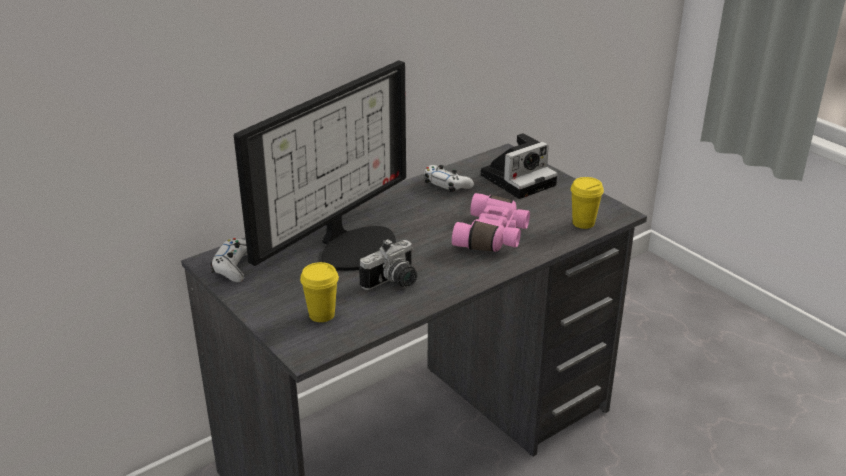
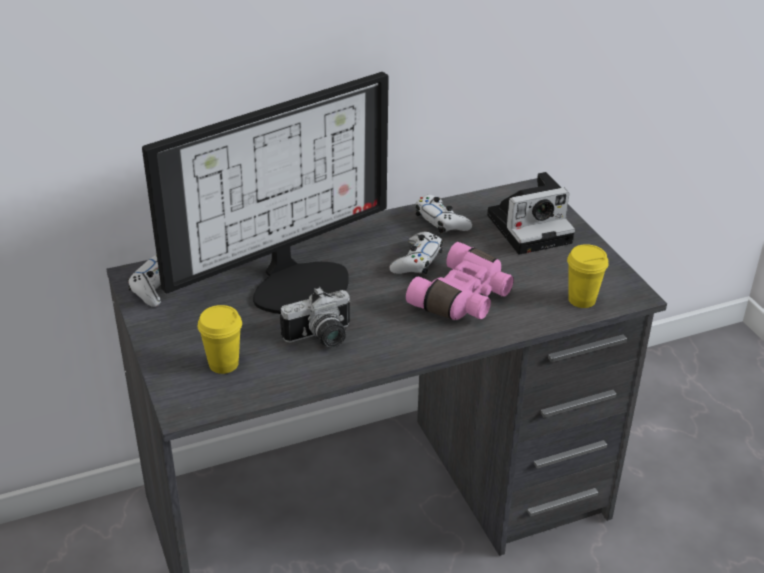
camera: 15 degrees right, 5 degrees up
none -> white game controller [390,232,443,274]

